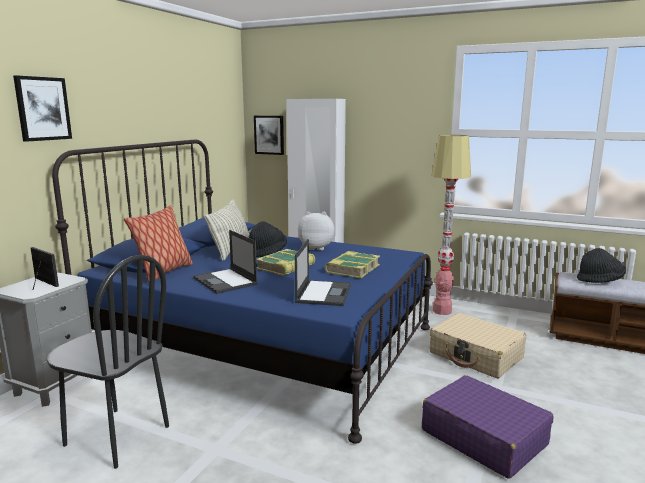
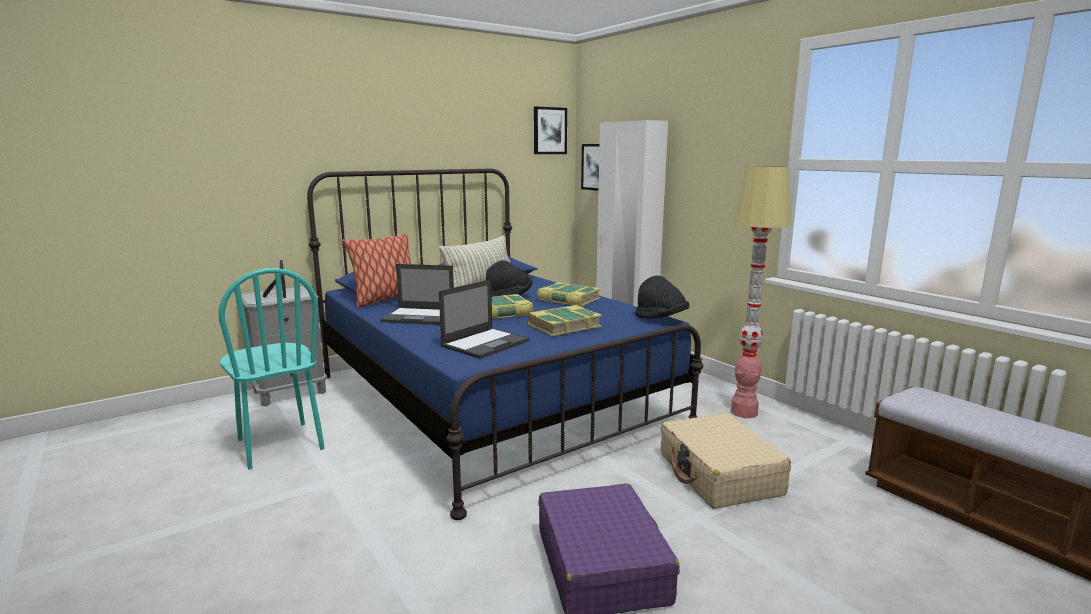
camera: 30 degrees right, 0 degrees up
picture [13,75,72,142] -> picture moved to [534,106,567,154]
black chair [46,255,169,469] -> turquoise chair [219,268,325,470]
laptop [194,230,258,294] -> laptop turned 75 degrees counterclockwise [380,264,454,325]
plush toy [298,211,335,251] -> book [537,282,601,307]
black hat [577,248,626,283] -> black hat moved to [635,275,689,319]

